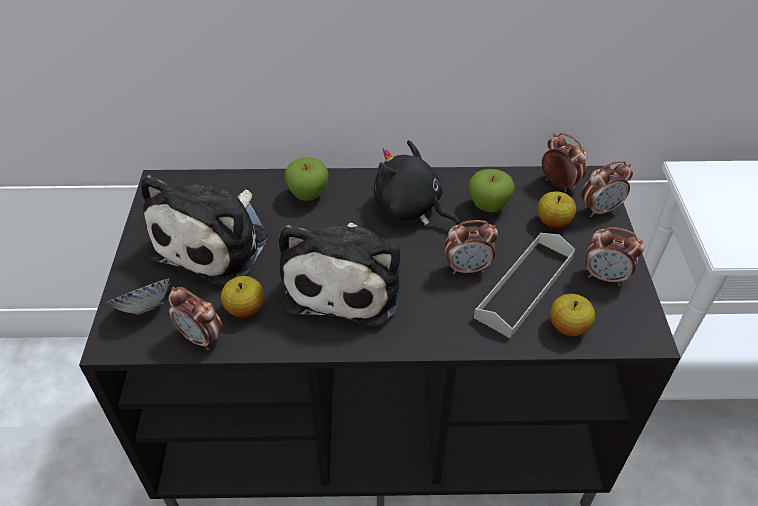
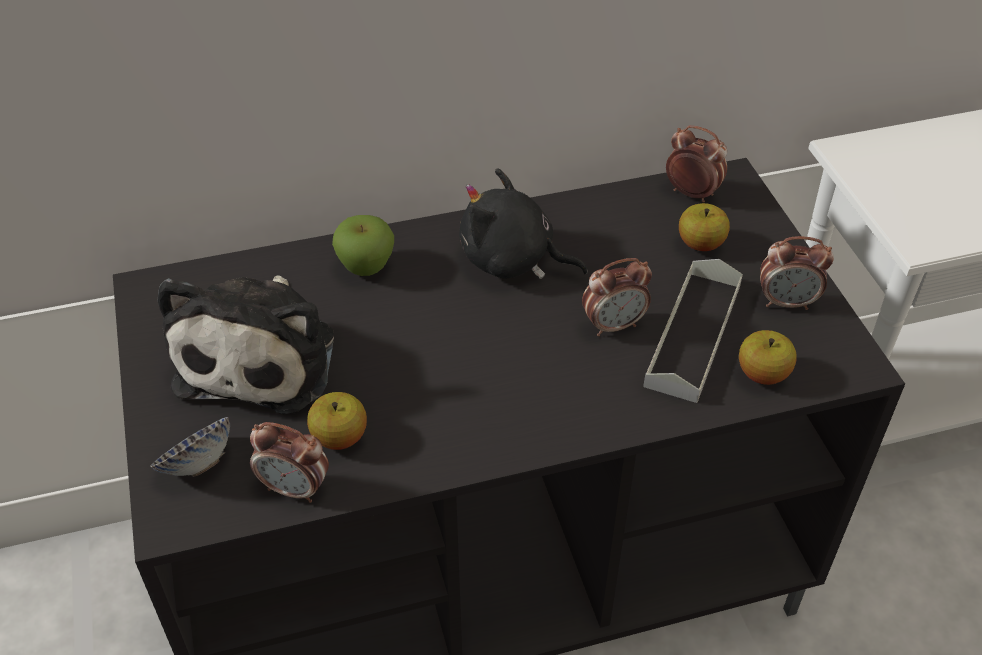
camera: 15 degrees left, 0 degrees up
plush toy [279,223,400,327] -> none
apple [468,169,515,212] -> none
alarm clock [581,161,633,217] -> none

